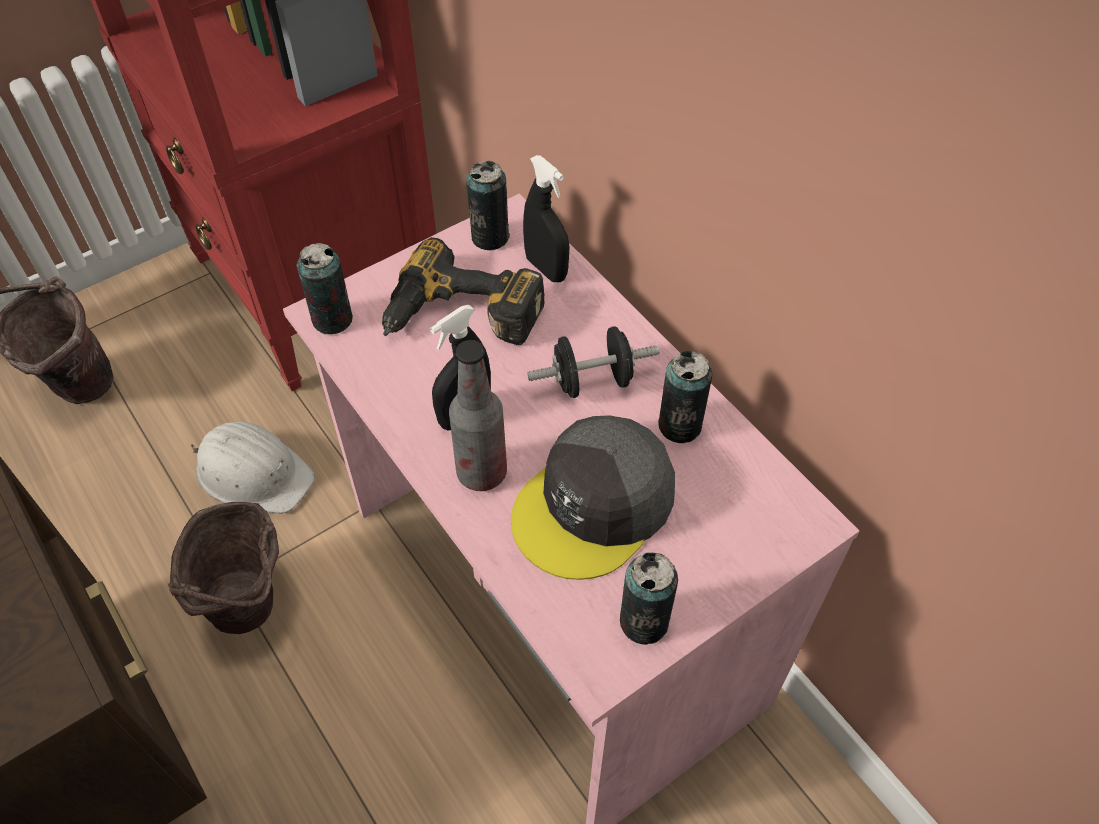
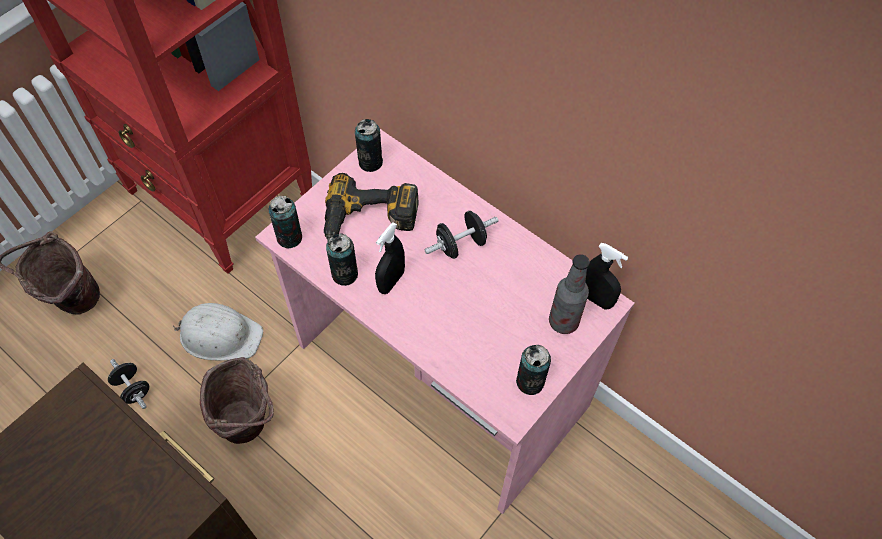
camera: 15 degrees left, 5 degrees up
bottle [449,340,507,491] -> bottle moved to [549,254,590,334]
grey cap [511,415,675,580] -> none
black spray bottle [523,155,570,282] -> black spray bottle moved to [585,243,628,310]
can [658,351,712,443] -> can moved to [326,234,358,286]
none -> black dumbbell [108,359,149,409]

